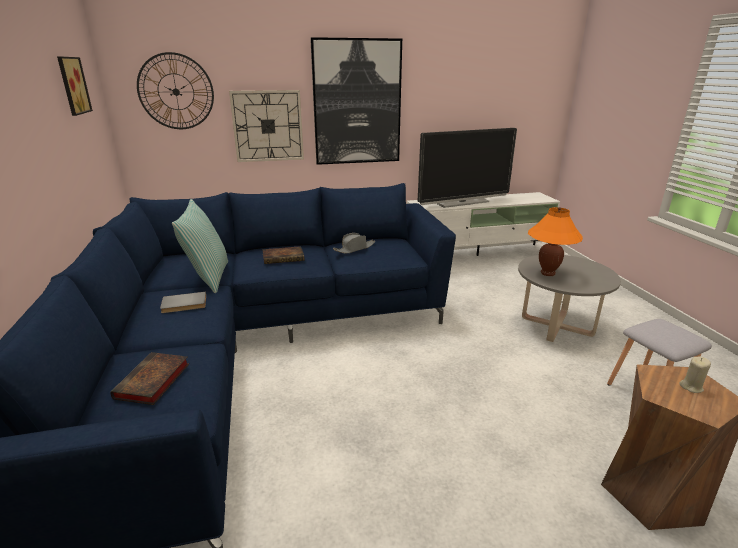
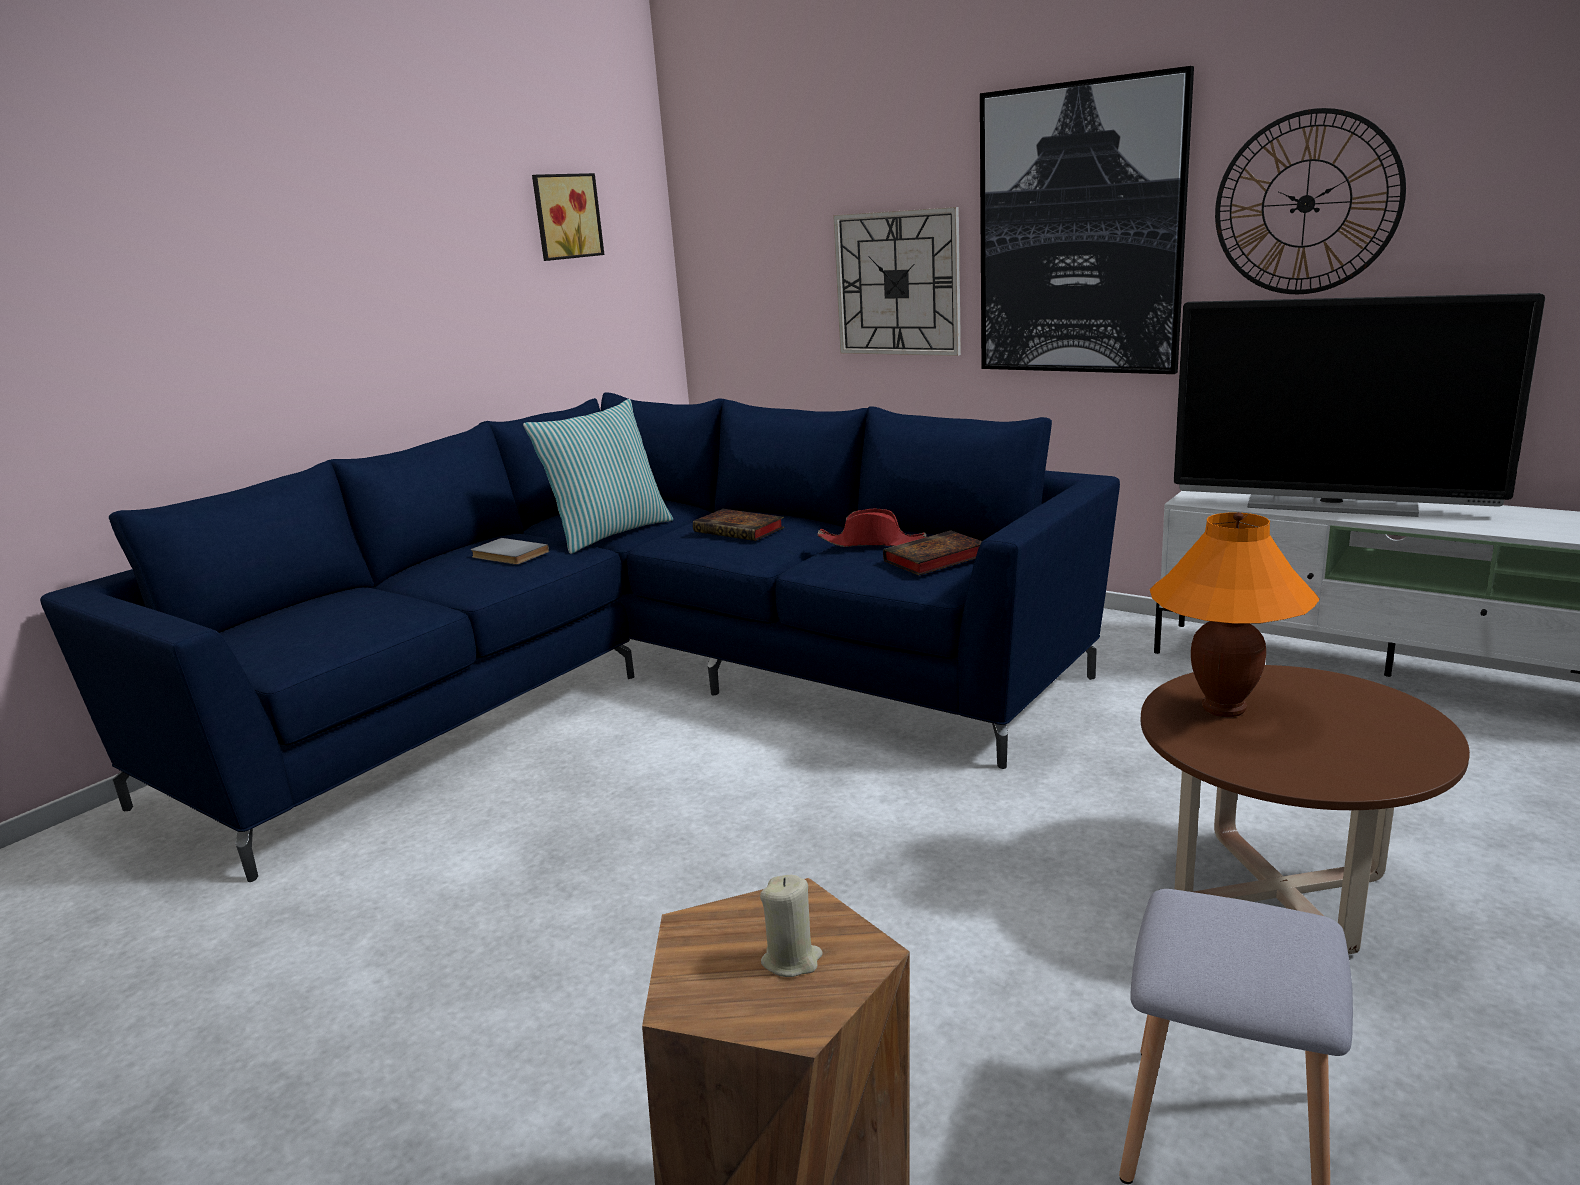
camera: 50 degrees right, 5 degrees down
book [110,352,189,405] -> book moved to [883,530,982,575]
wall clock [137,52,214,129] -> wall clock moved to [1215,108,1406,294]
grey hat [333,233,376,253] -> red hat [817,509,927,547]
grey coffee table [518,255,621,342] -> brown coffee table [1141,665,1470,955]

